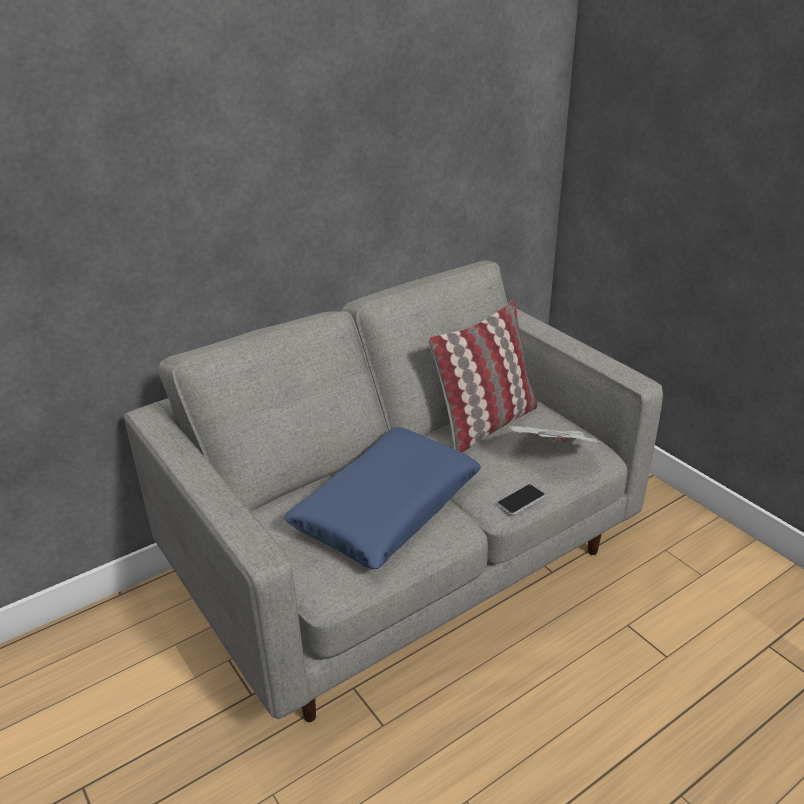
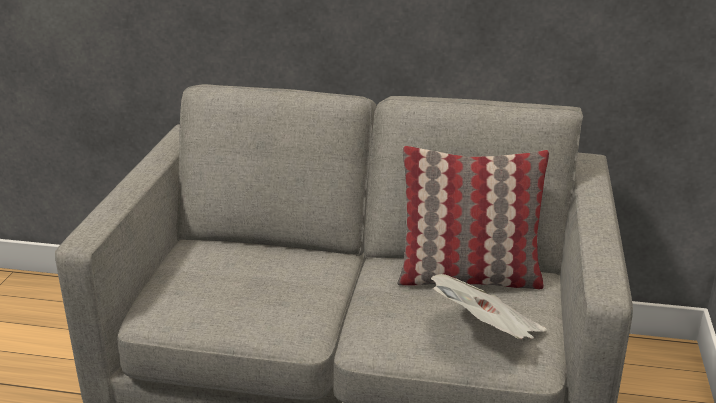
camera: 45 degrees right, 5 degrees down
blue pillow [283,427,481,569] -> none
phone [497,484,545,515] -> none

